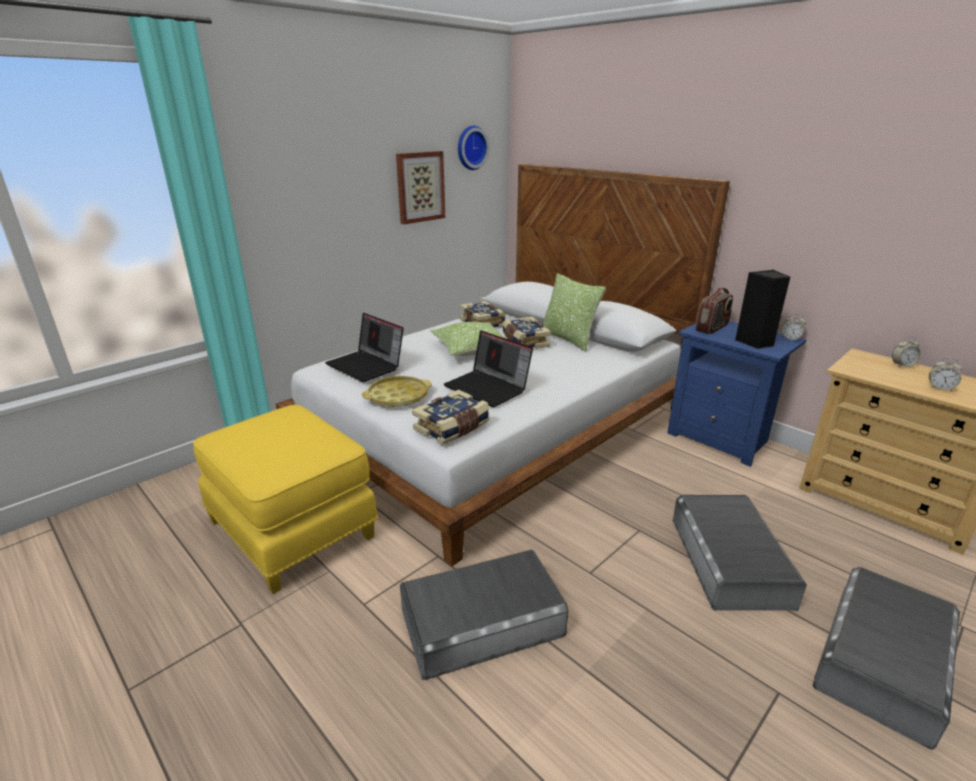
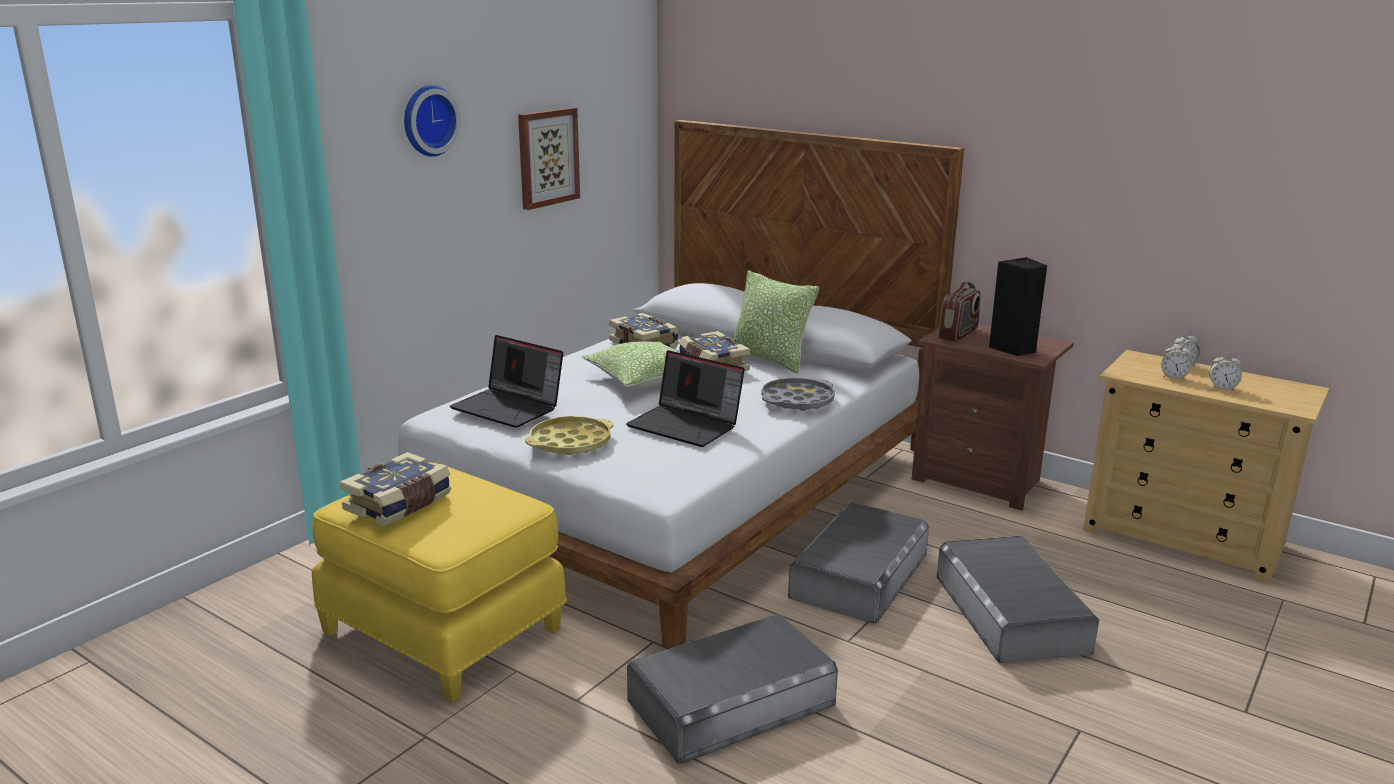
camera: 10 degrees left, 5 degrees down
book [412,390,490,445] -> book moved to [339,452,451,526]
wall clock [458,126,489,170] -> wall clock moved to [404,85,461,157]
blue nightstand [667,321,806,467] -> brown nightstand [912,324,1074,510]
alarm clock [782,314,806,341] -> alarm clock moved to [1161,342,1193,380]
grey storage box [813,567,960,750] -> grey storage box moved to [788,502,929,624]
none -> grey tray [761,378,835,411]

